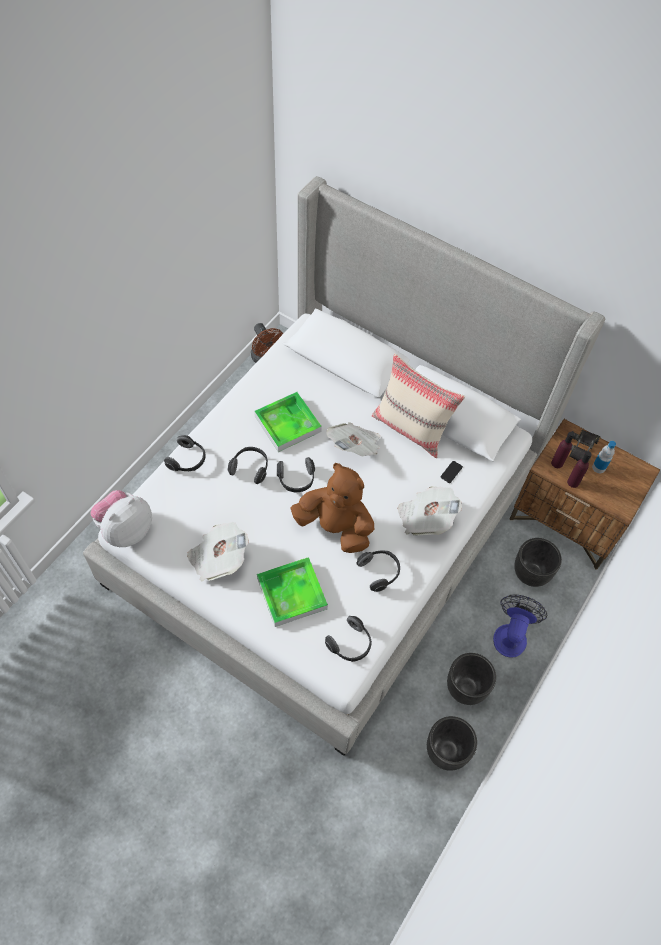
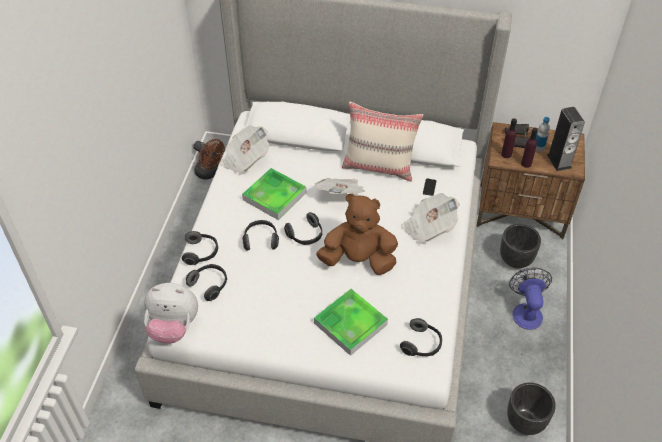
camera: 20 degrees left, 10 degrees down
plush toy [90,490,152,547] -> plush toy turned 105 degrees counterclockwise [144,283,198,344]
newspaper [187,522,249,582] -> newspaper moved to [220,125,269,175]
headphones [357,550,400,592] -> headphones moved to [186,264,227,301]
black planter [447,653,496,705] -> none
none -> speaker [547,107,585,171]

